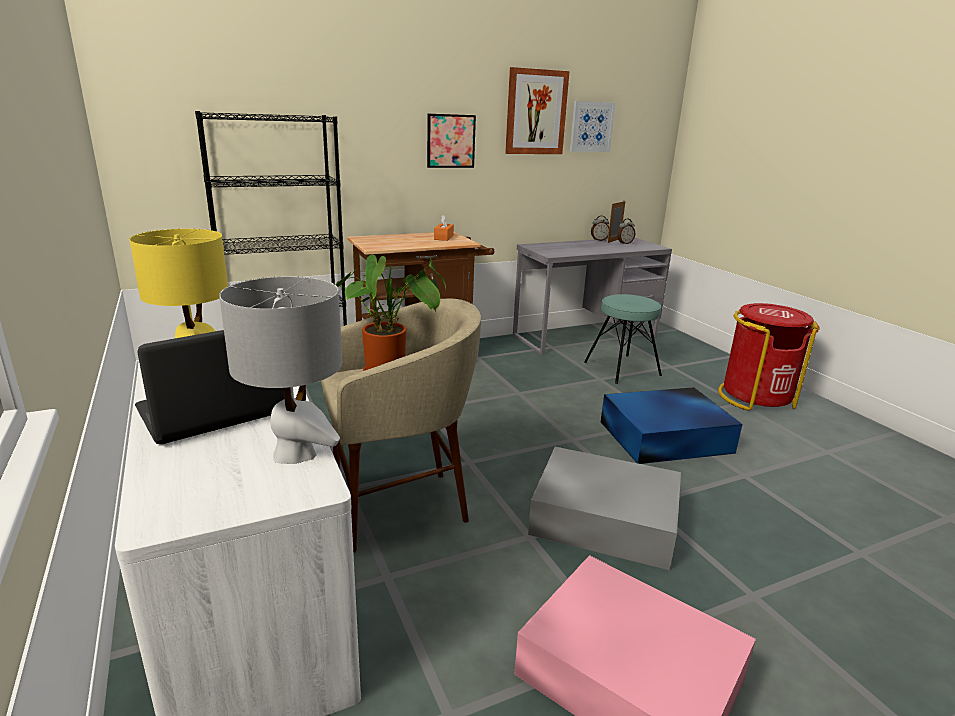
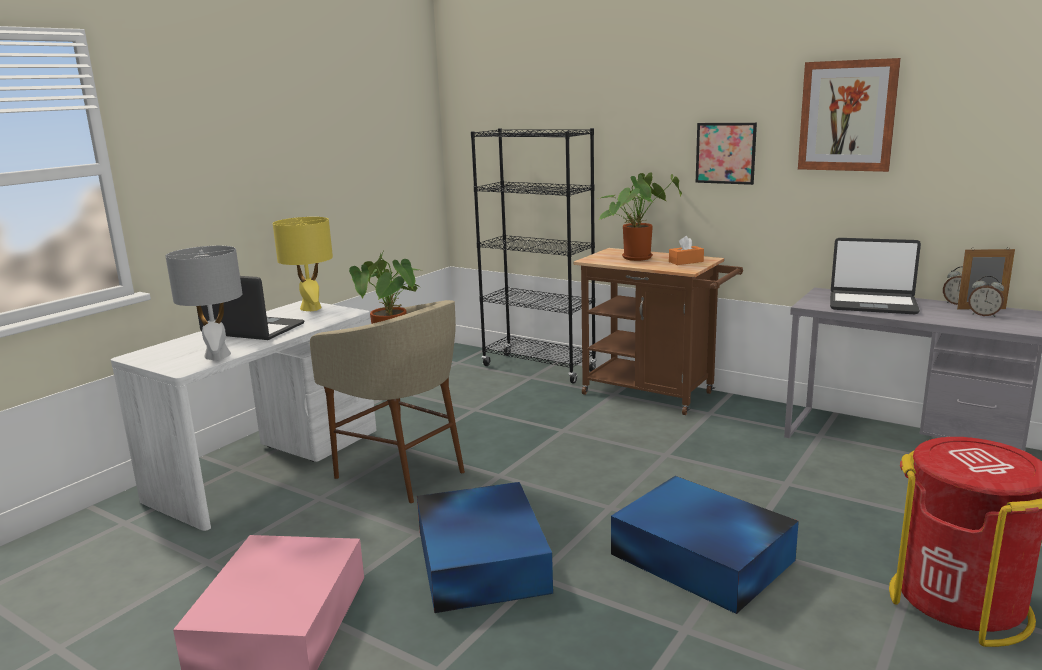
camera: 60 degrees right, 5 degrees down
grey storage box [528,447,681,570] -> blue storage box [417,482,553,613]
picture [570,101,615,152] -> none
turquoise stool [584,294,662,384] -> none
none -> potted plant [599,172,682,261]
none -> laptop [830,238,921,314]

